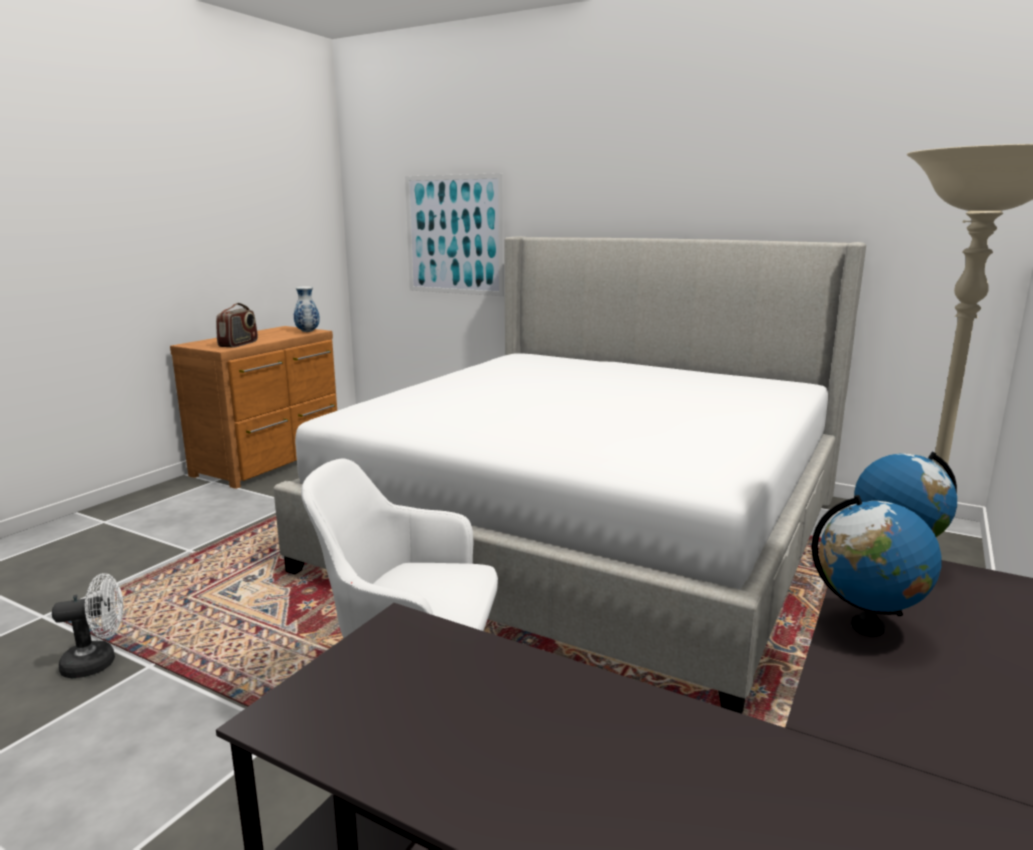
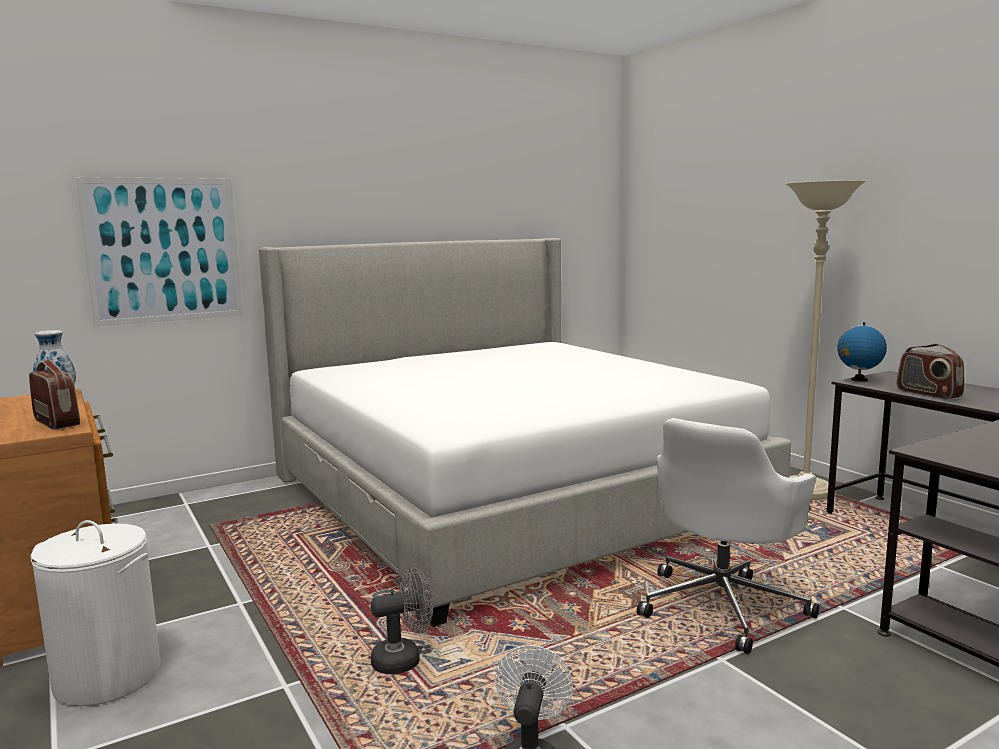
camera: 60 degrees left, 5 degrees down
globe [812,495,941,636] -> radio [897,344,964,399]
none -> white laundry basket [30,520,160,706]
none -> grey fan [371,567,433,674]

